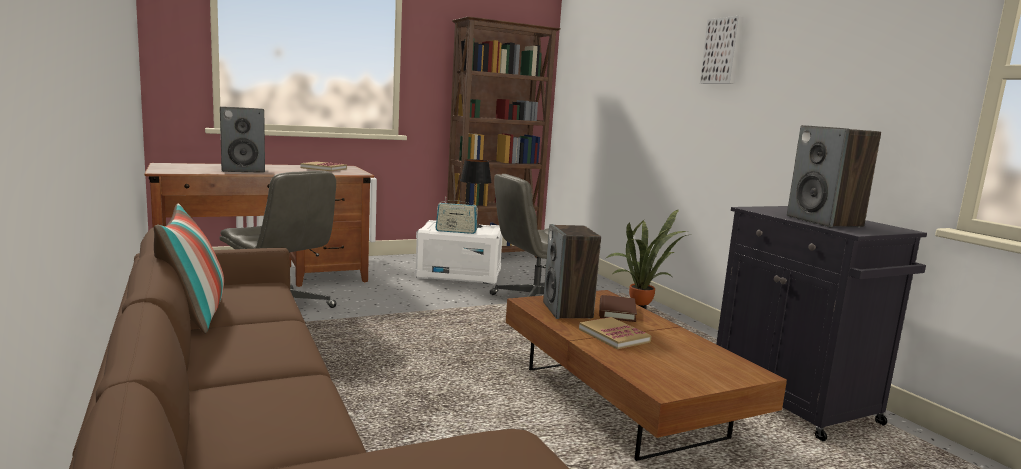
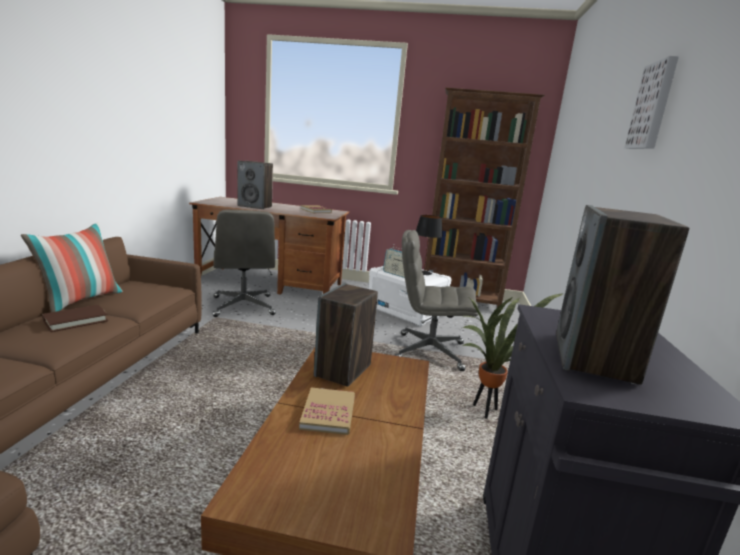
camera: 35 degrees right, 5 degrees up
brown book [599,295,637,322] -> brown book moved to [42,305,108,332]

